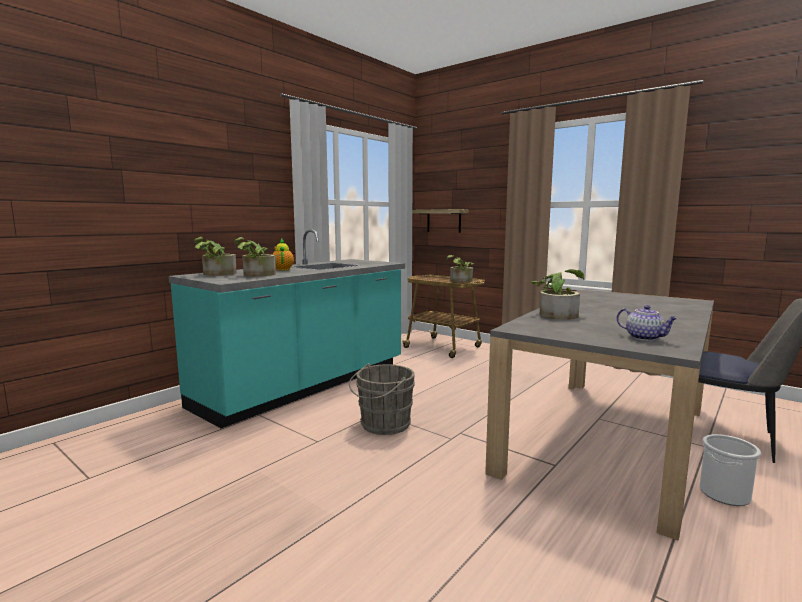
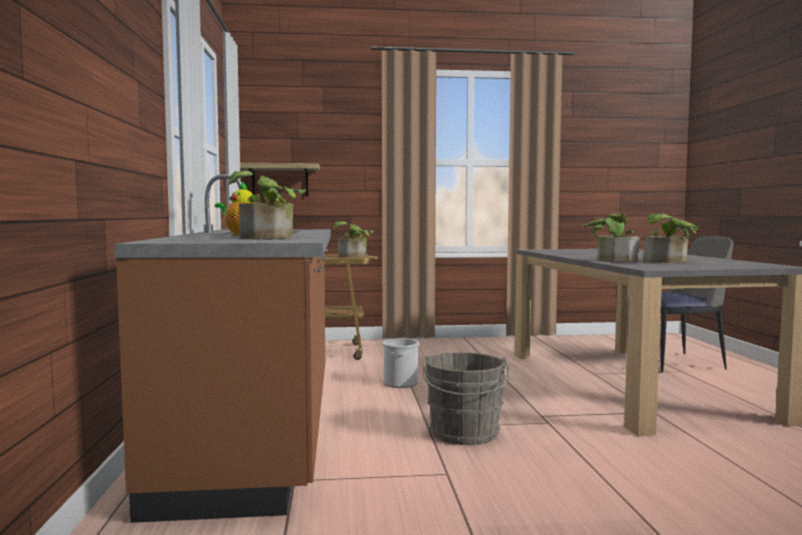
camera: 45 degrees left, 5 degrees down
turquoise counter [168,229,405,428] -> brown counter [114,174,331,523]
potted plant [193,237,236,276] -> potted plant moved to [643,214,699,263]
teapot [617,305,678,341] -> none
bucket [699,434,761,506] -> bucket moved to [382,338,420,388]

